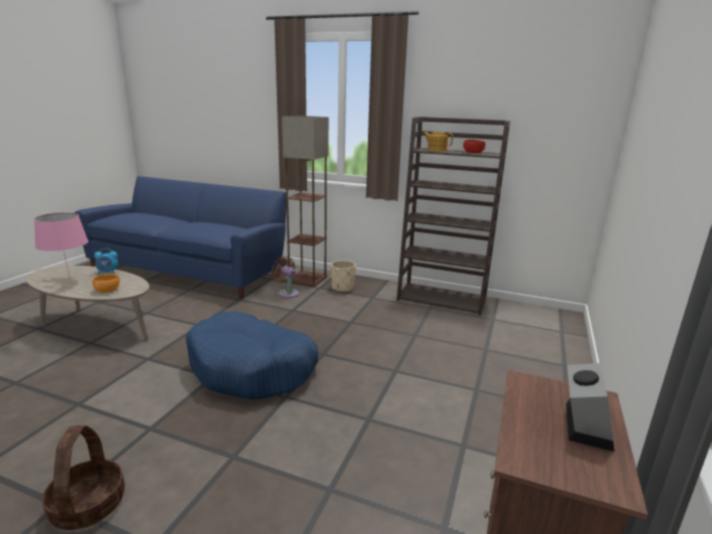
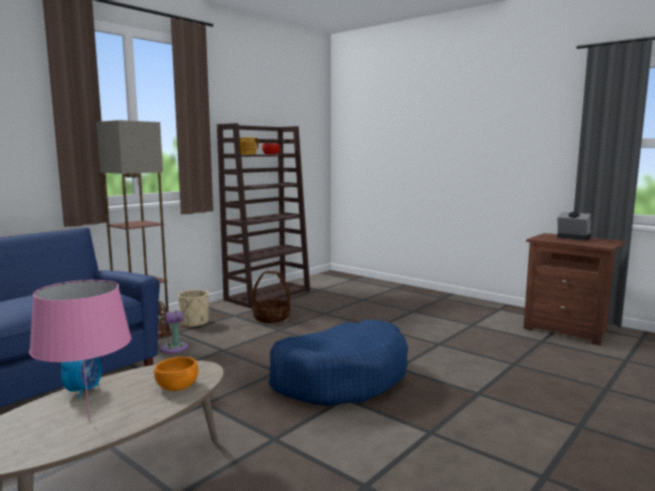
camera: 70 degrees left, 10 degrees down
basket [42,426,125,530] -> basket moved to [253,271,290,323]

